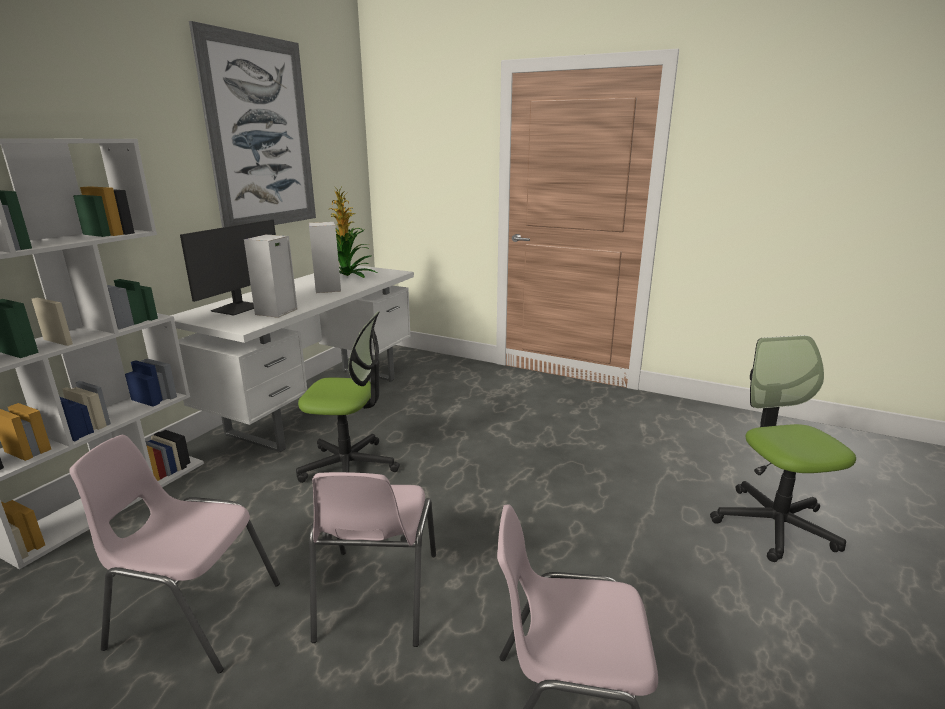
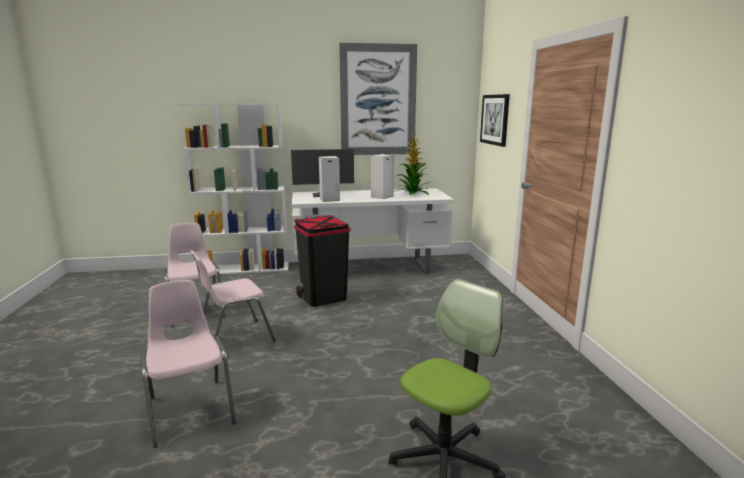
camera: 55 degrees right, 5 degrees down
office chair [296,311,400,483] -> black trash can [294,215,351,307]
none -> picture [480,94,510,147]

